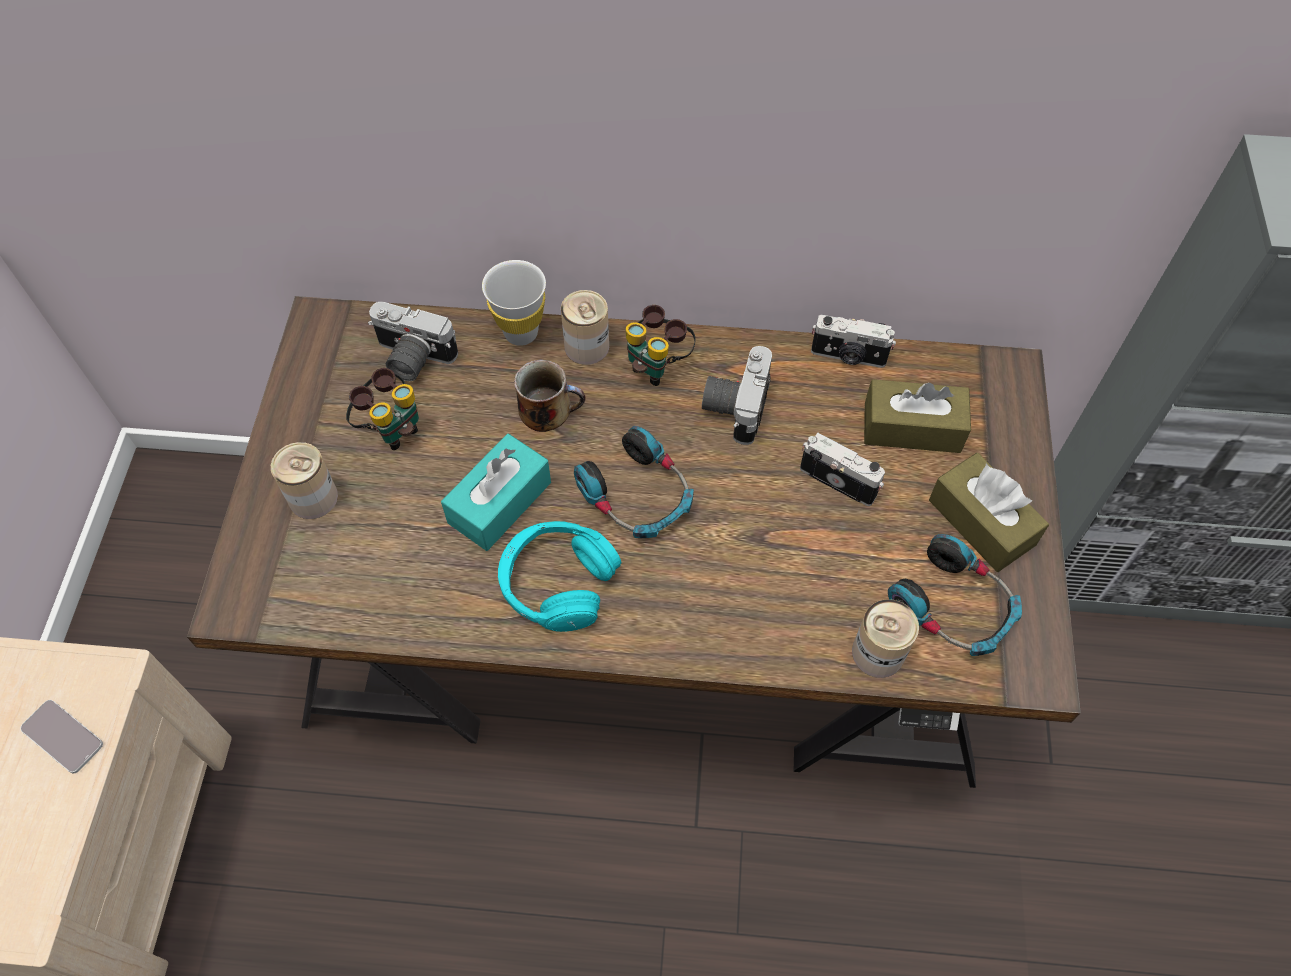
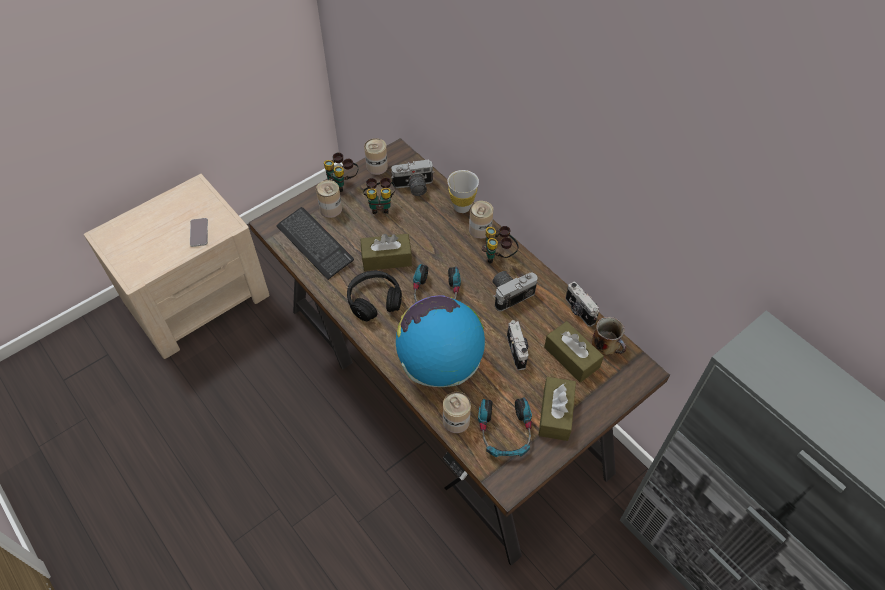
camera: 45 degrees right, 5 degrees down
camera [368,302,458,381] -> camera turned 75 degrees counterclockwise [391,159,434,196]
turquoise tissue box [441,434,551,551] -> brown tissue box [361,234,412,271]
turquoise headphones [498,521,621,632] -> black headphones [347,271,402,321]
mug [514,360,586,432] -> mug moved to [592,317,626,355]
none -> keyboard [276,207,354,280]
none -> binoculars [324,152,358,192]
none -> can [364,138,388,175]
none -> globe [396,295,485,387]

